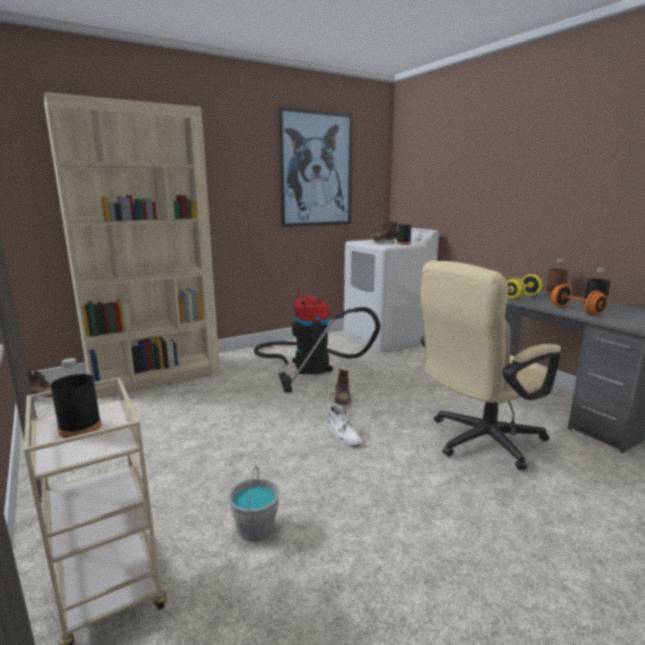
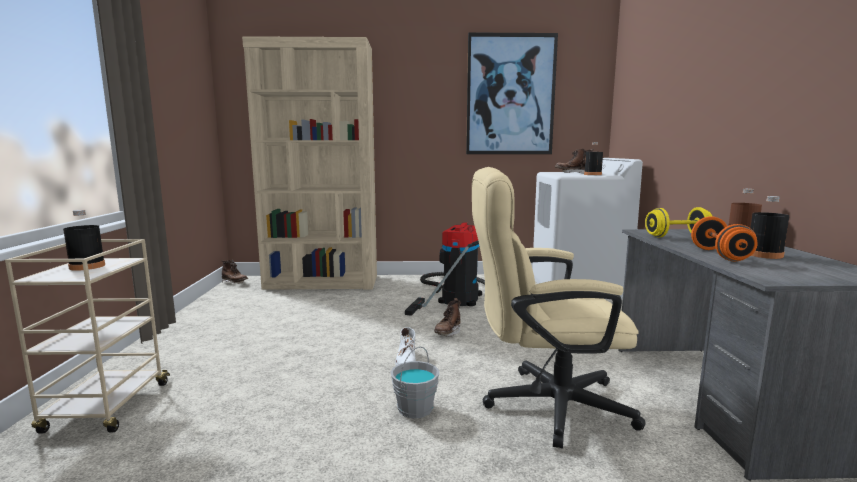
camera: 30 degrees right, 5 degrees down
grey bucket [228,466,280,542] -> grey bucket moved to [391,346,439,419]

